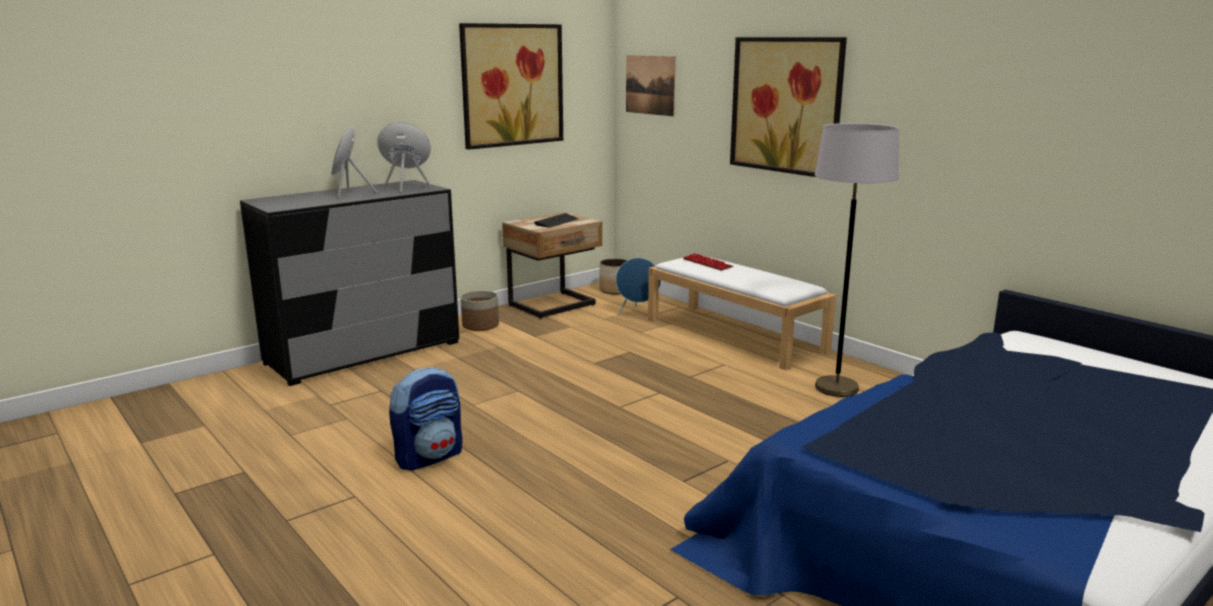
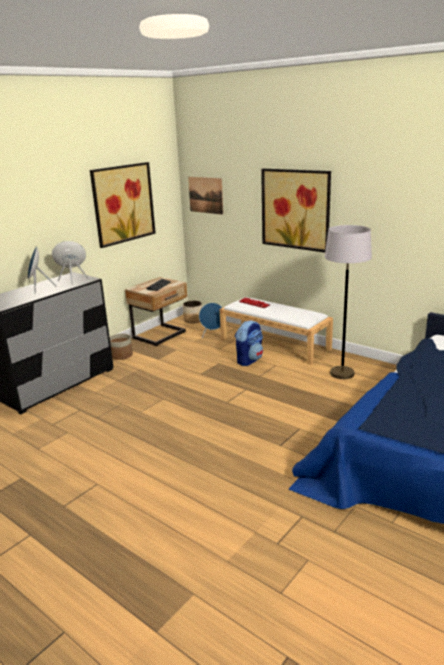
camera: 10 degrees left, 5 degrees up
backpack [389,366,462,470] -> backpack moved to [235,320,263,366]

